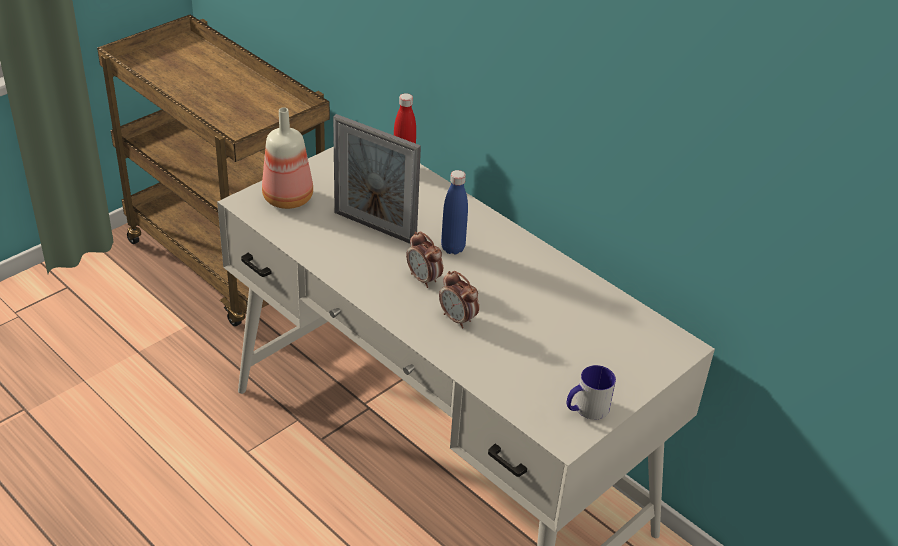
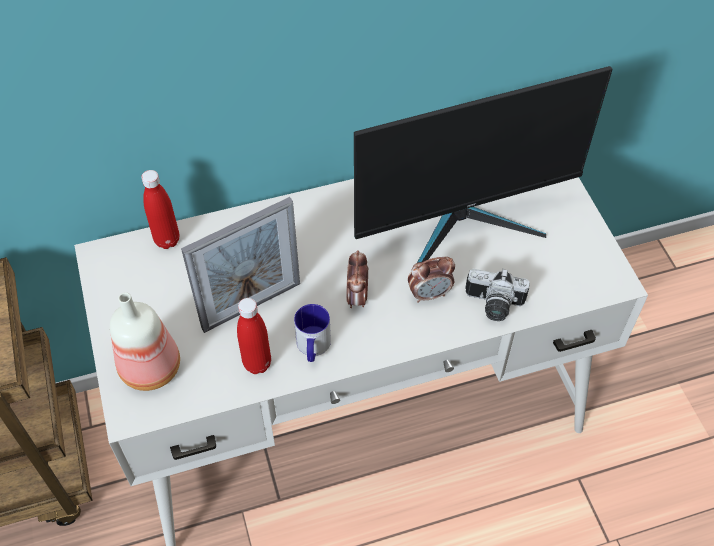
camera: 60 degrees left, 15 degrees up
alarm clock [406,231,443,288] -> alarm clock turned 105 degrees clockwise [346,250,368,308]
blue bottle [441,170,468,254] -> none
mug [566,365,616,420] -> mug moved to [294,304,331,362]
none -> red bottle [237,298,271,374]
none -> monitor [354,66,613,263]
none -> camera [465,269,530,321]

